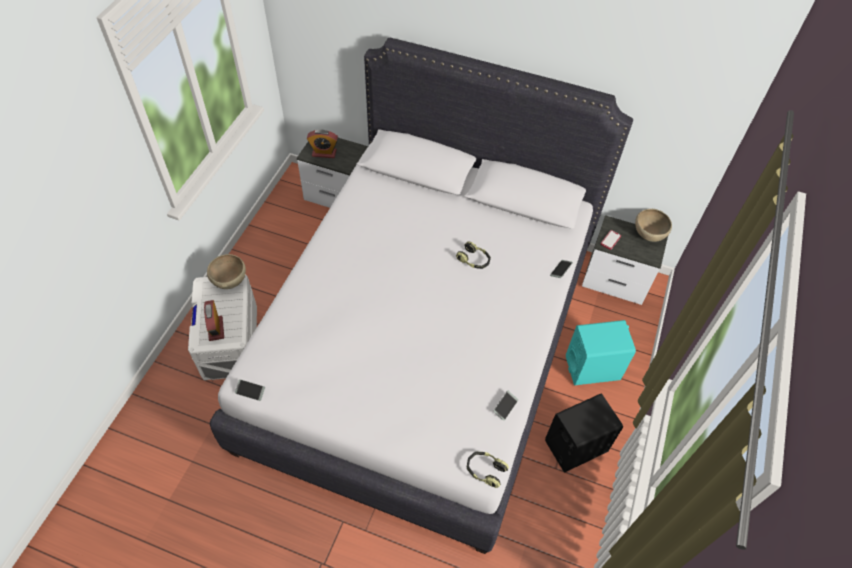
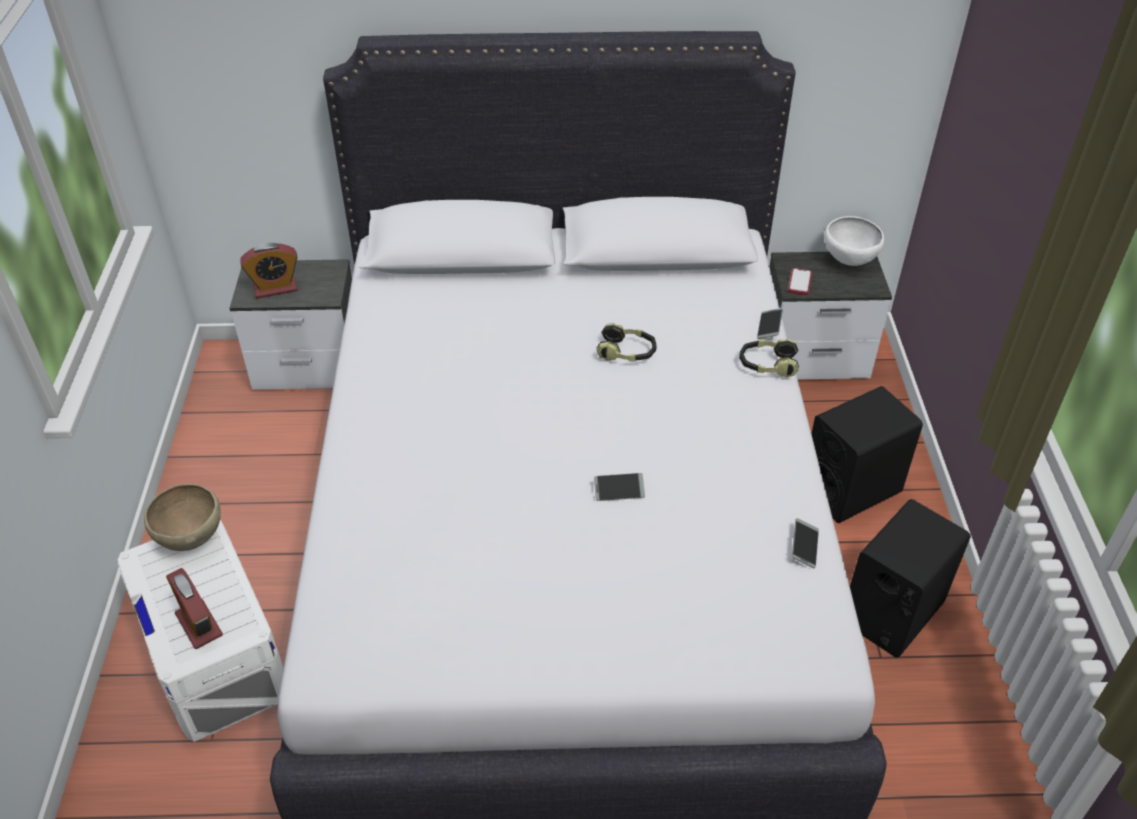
camera: 20 degrees left, 10 degrees down
phone [235,379,265,401] -> phone moved to [594,473,645,501]
headphones [467,452,509,488] -> headphones moved to [739,339,799,378]
turquoise speaker [566,320,636,385] -> black speaker [811,386,923,523]
brown bowl [635,209,672,242] -> white bowl [825,216,884,266]

